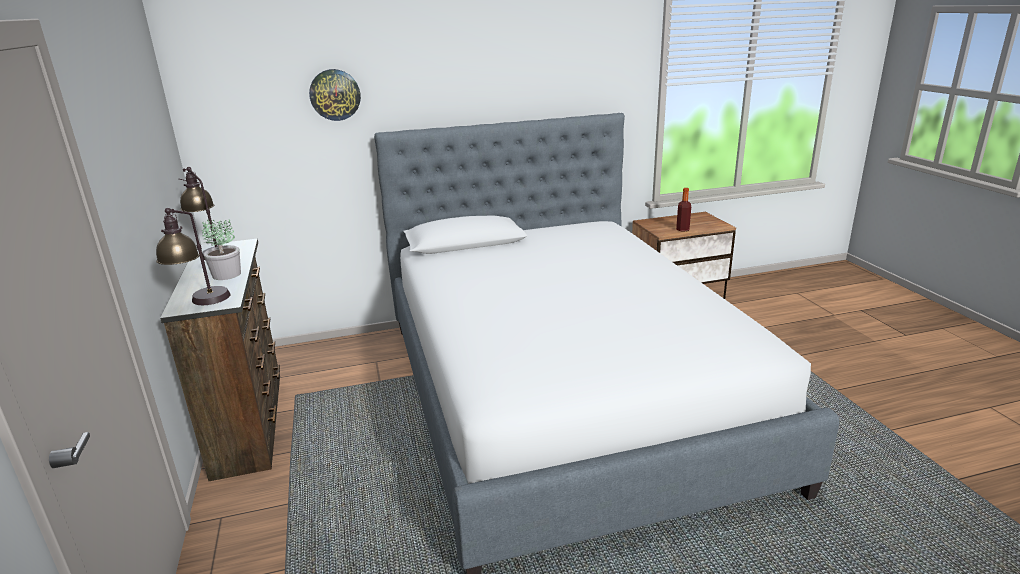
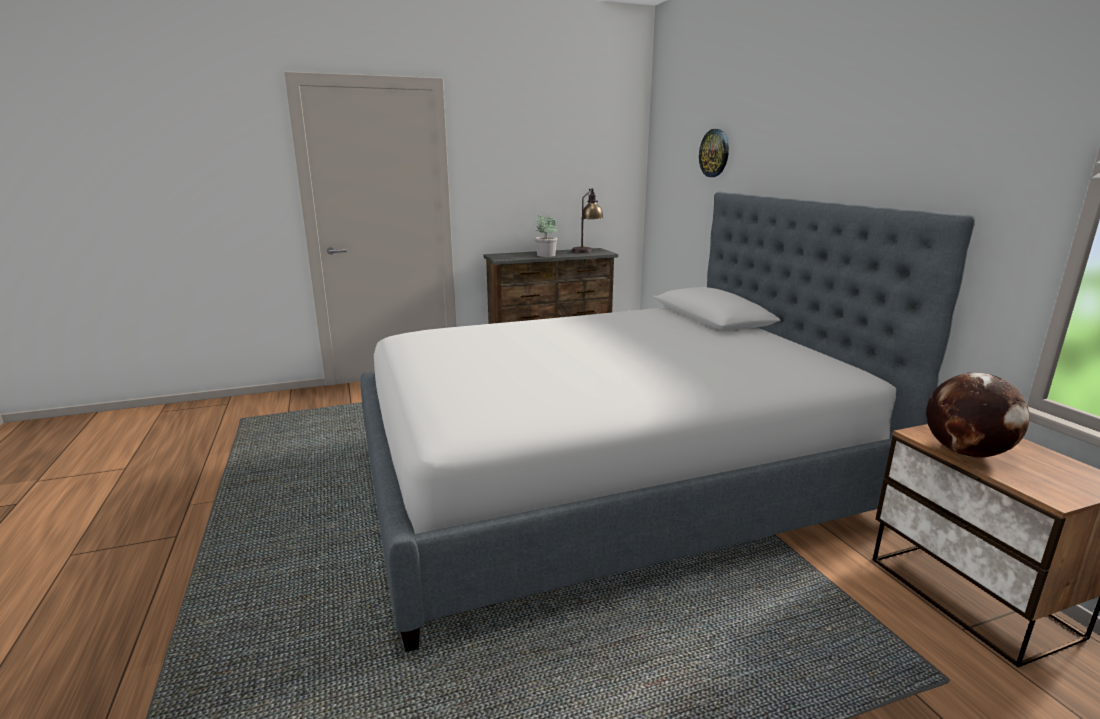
camera: 85 degrees right, 5 degrees down
table lamp [156,208,231,305] -> none
bottle [676,188,691,232] -> globe [926,373,1029,458]

